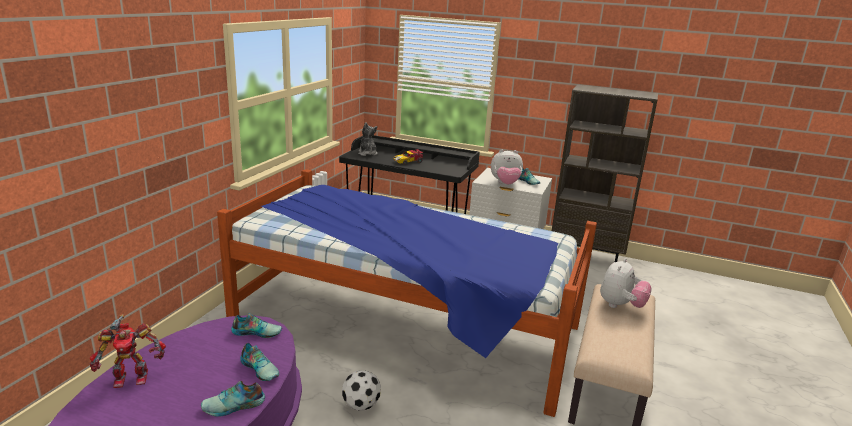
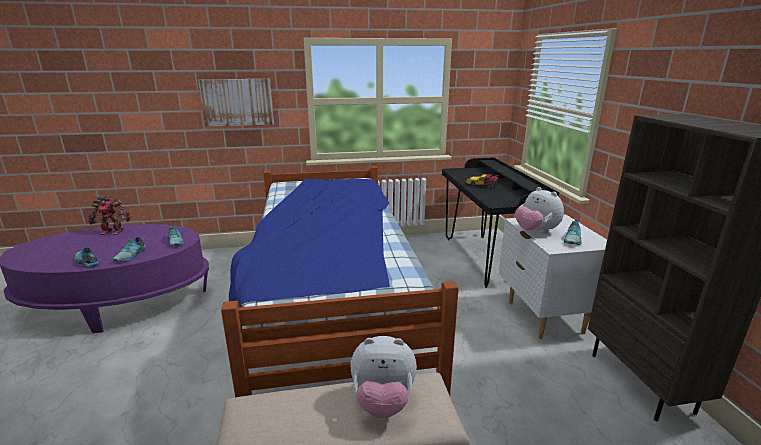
camera: 60 degrees right, 0 degrees up
toy robot [90,314,166,388] -> toy robot turned 45 degrees counterclockwise [88,195,130,235]
football [342,370,381,411] -> none
plush toy [358,122,378,156] -> none
none -> picture [198,79,274,126]

